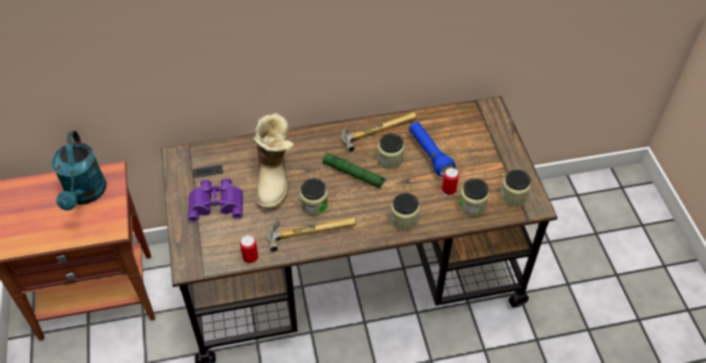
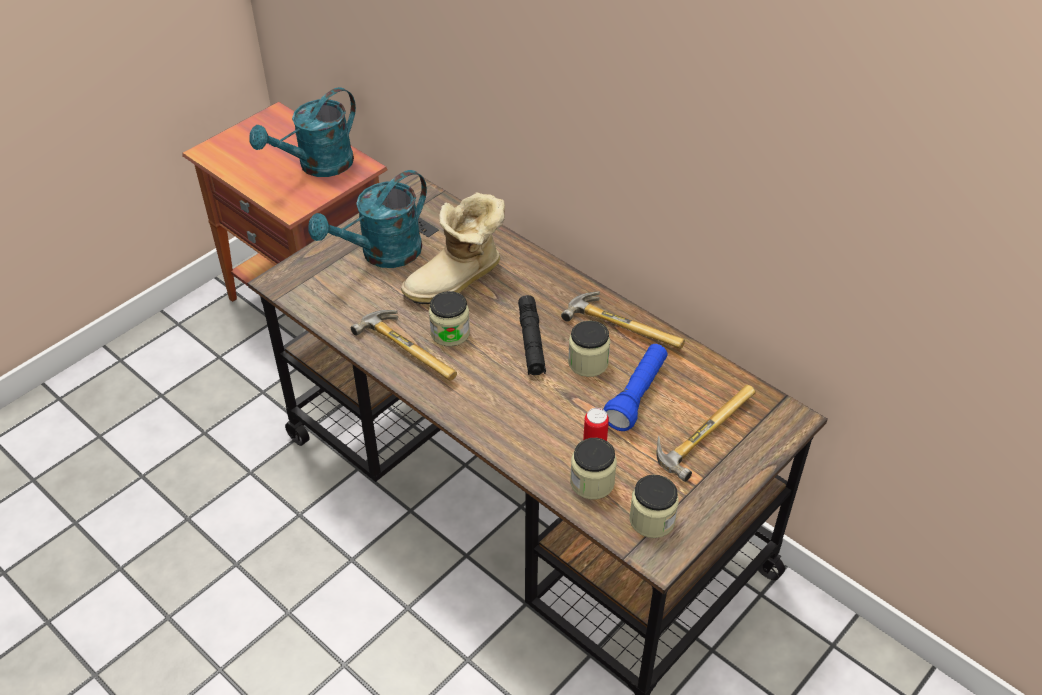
camera: 55 degrees right, 5 degrees down
purple binoculars [188,178,243,222] -> turquoise watering can [308,170,427,268]
can [240,235,258,264] -> none
green flashlight [323,153,386,188] -> black flashlight [518,295,546,375]
jar [390,193,419,231] -> none
none -> hammer [657,385,756,482]

